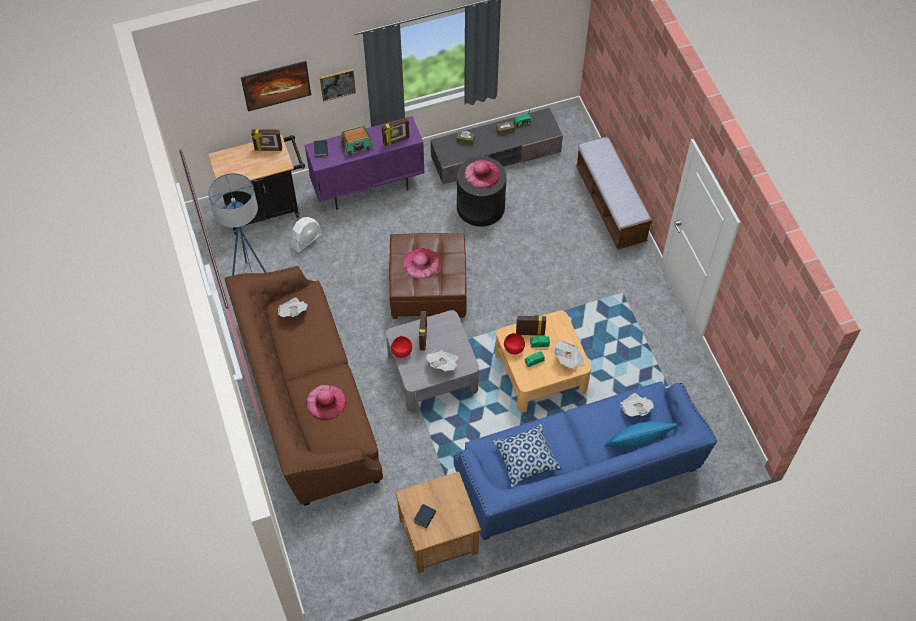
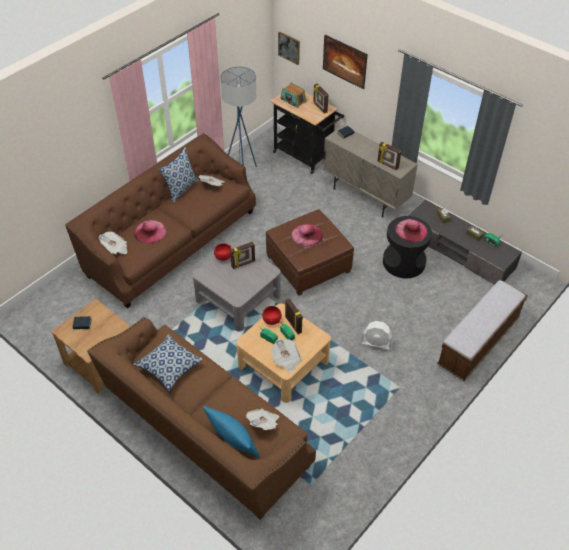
camera: 60 degrees right, 10 degrees down
white fan [291,217,322,253] -> white fan moved to [360,321,392,350]
purple cabinet [304,116,425,210] -> beige cabinet [323,125,418,217]
picture [320,69,356,102] -> picture moved to [278,32,300,65]
radio [340,125,374,156] -> radio moved to [280,82,306,108]
newspaper [426,350,459,371] -> newspaper moved to [99,232,127,254]
blue sofa [454,382,718,540] -> brown sofa [87,317,316,520]
none -> pillow [159,147,199,203]

